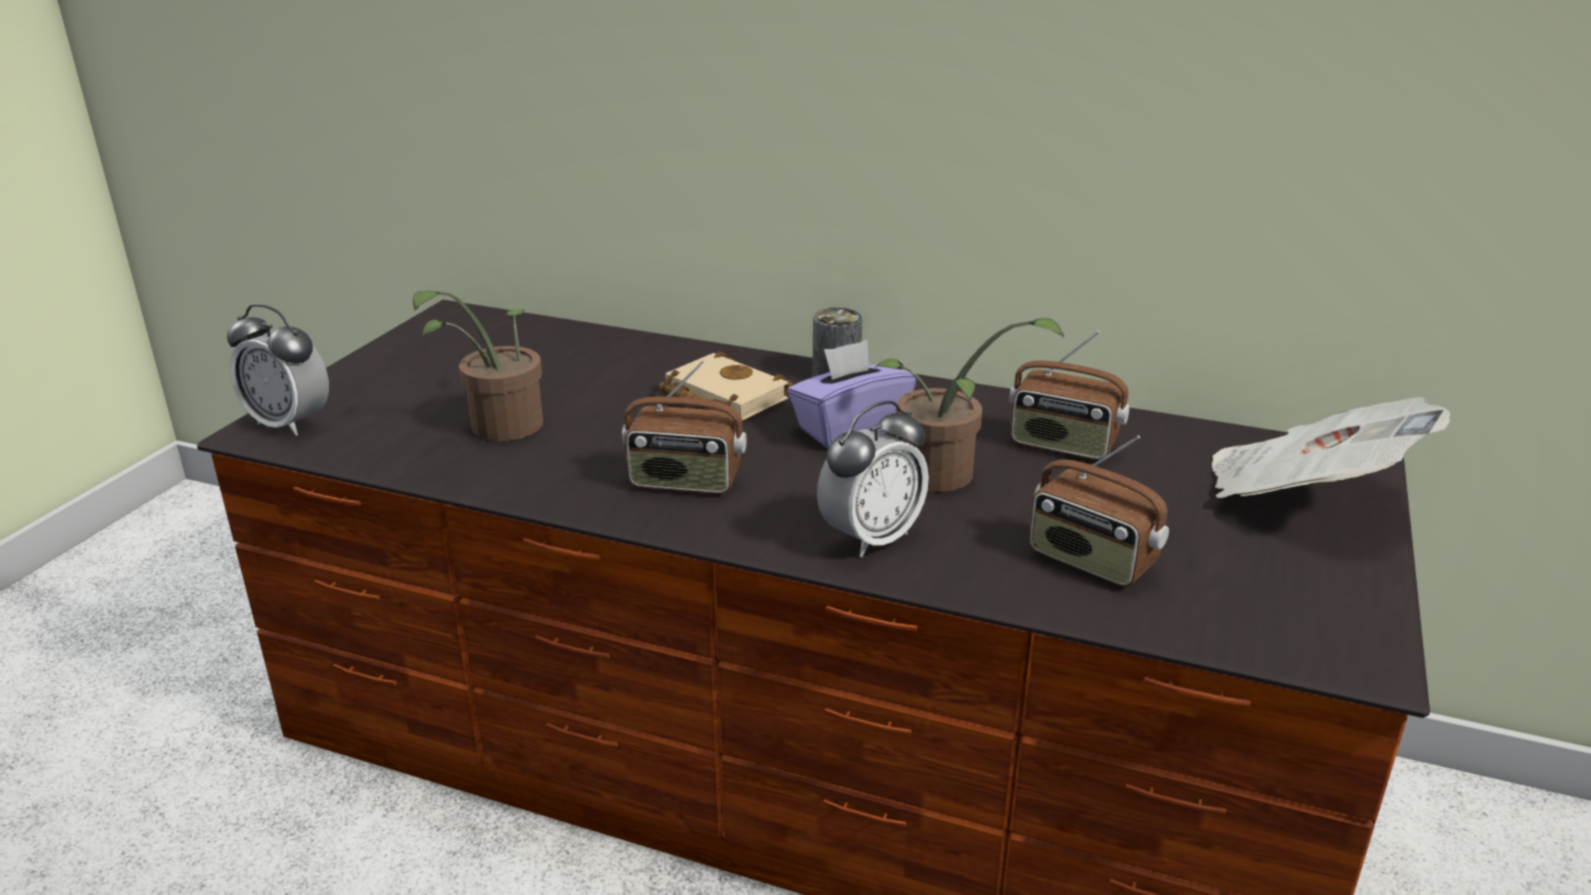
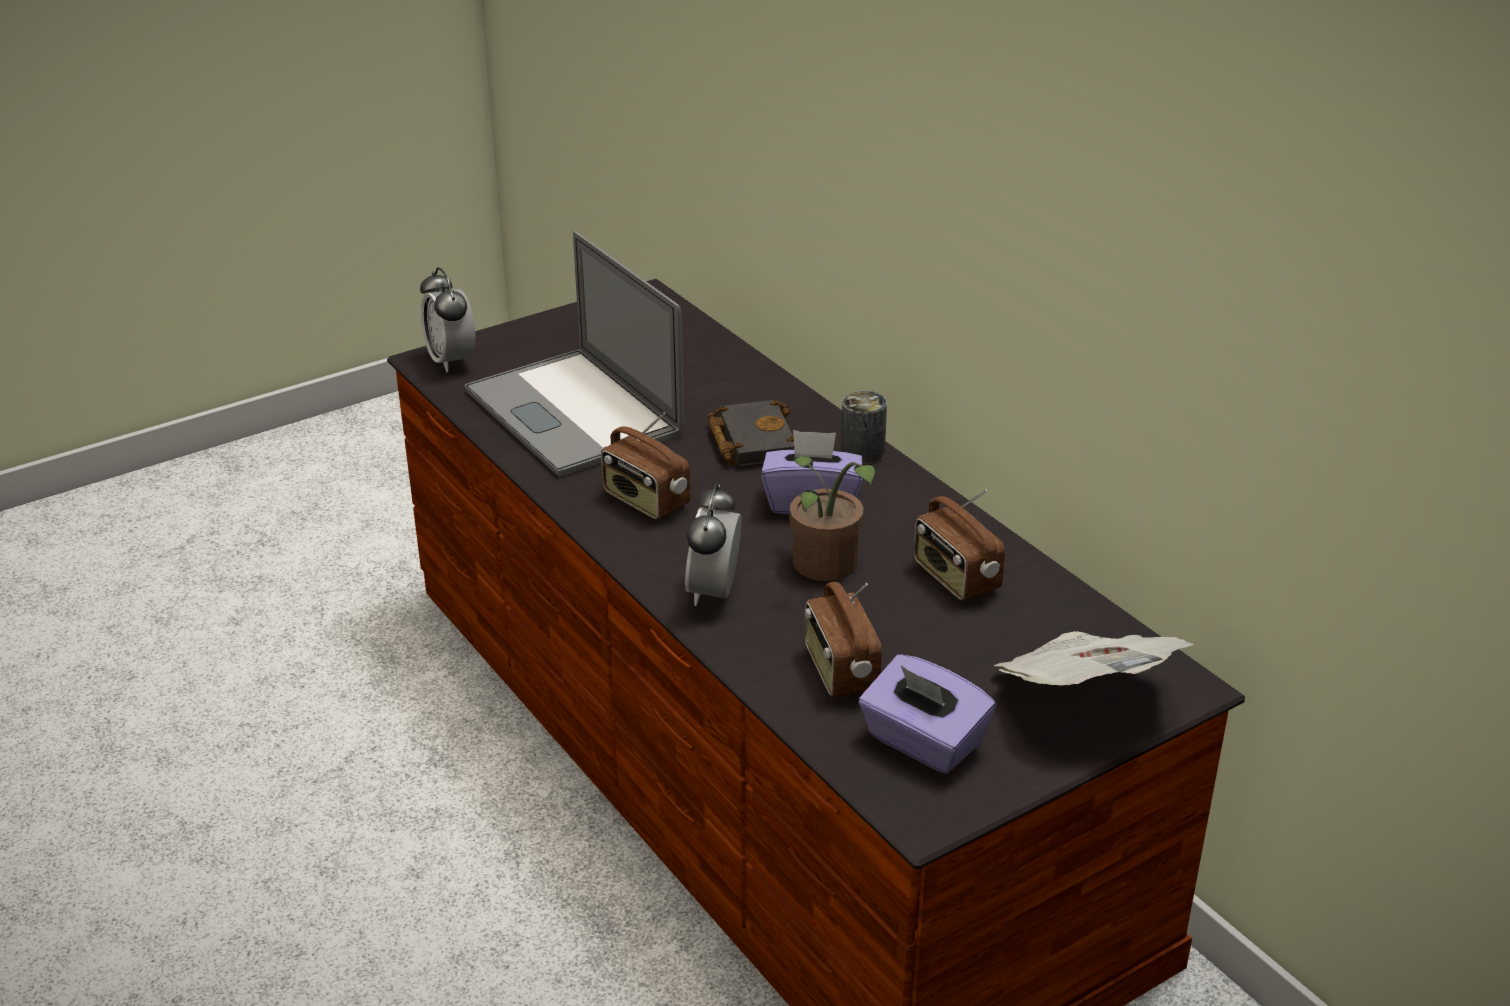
camera: 35 degrees right, 5 degrees up
potted plant [413,290,543,441] -> laptop [464,231,684,476]
beige book [659,351,793,421] -> black book [708,400,794,467]
alarm clock [817,401,929,557] -> alarm clock turned 105 degrees clockwise [685,483,742,606]
none -> purple tissue box [859,654,996,774]

